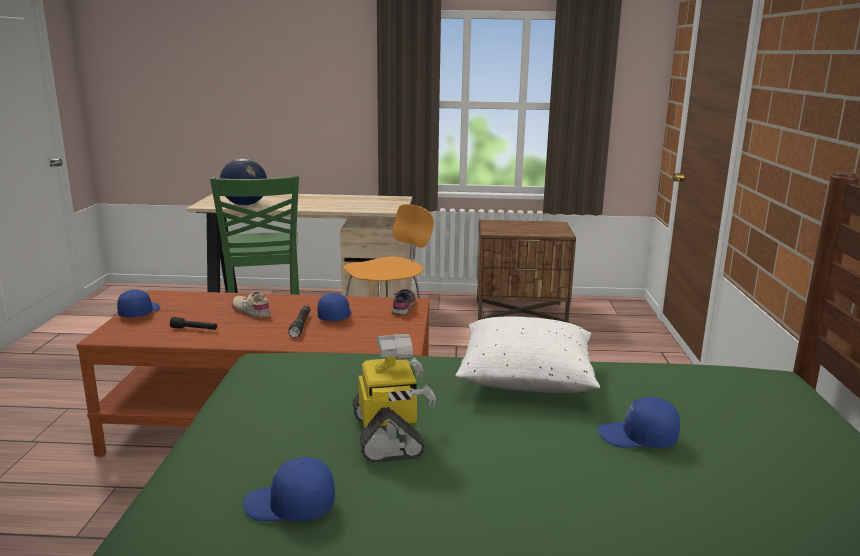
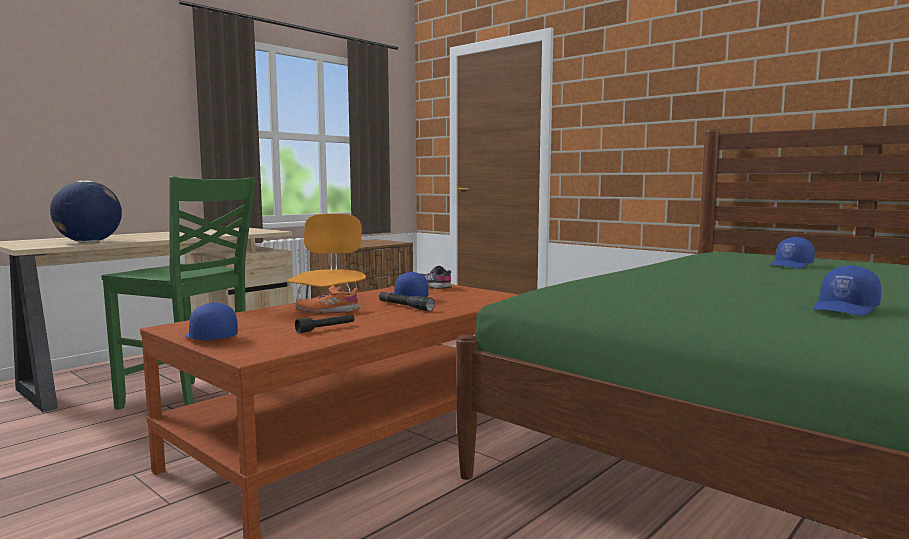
camera: 50 degrees left, 10 degrees down
beige shoe [232,291,270,318] -> orange shoe [295,285,360,314]
toy robot [352,334,436,462] -> none
white pillow [455,316,600,393] -> none

